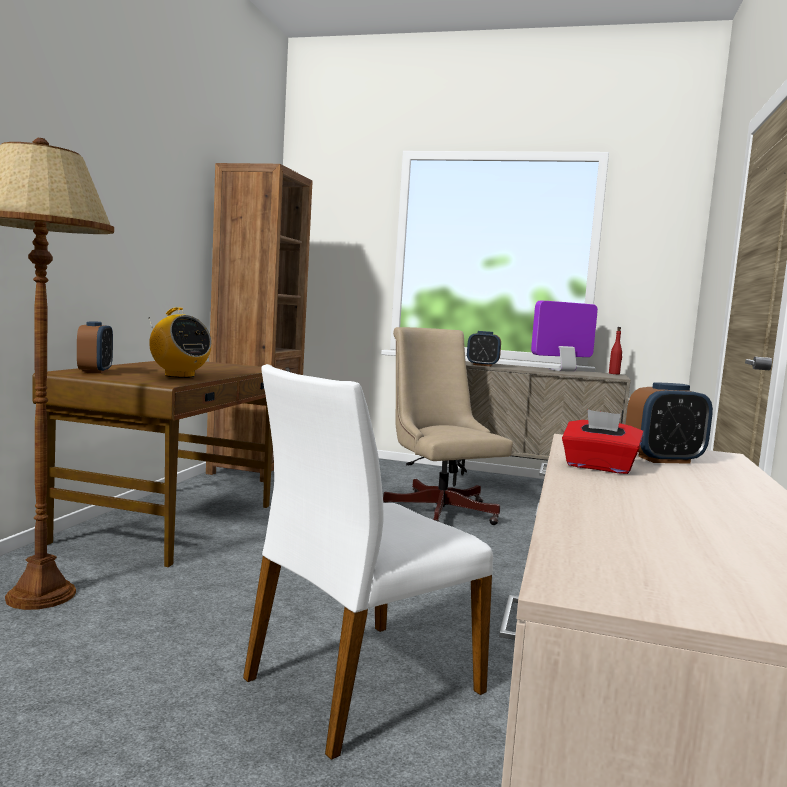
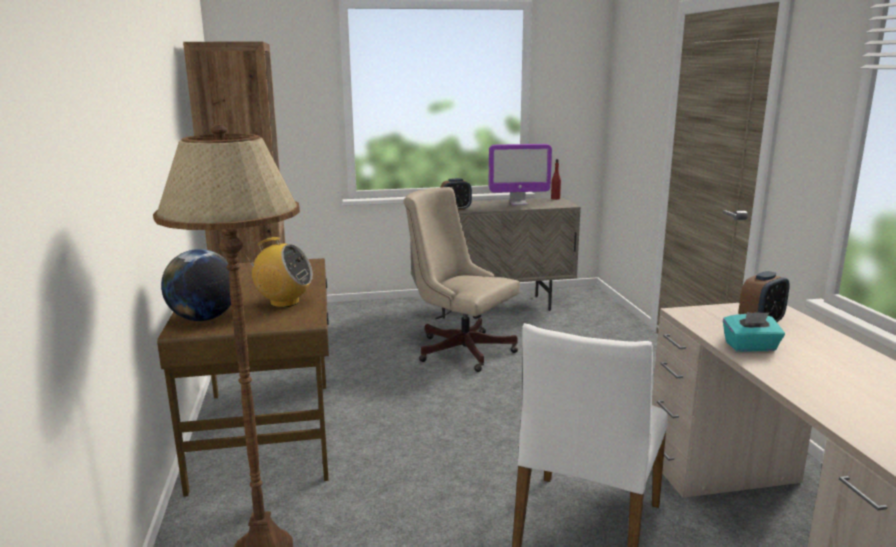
camera: 25 degrees left, 10 degrees up
alarm clock [77,321,113,374] -> globe [161,249,231,321]
monitor [531,301,598,372] -> monitor turned 135 degrees counterclockwise [489,144,552,205]
red tissue box [562,409,643,474] -> turquoise tissue box [723,312,785,352]

